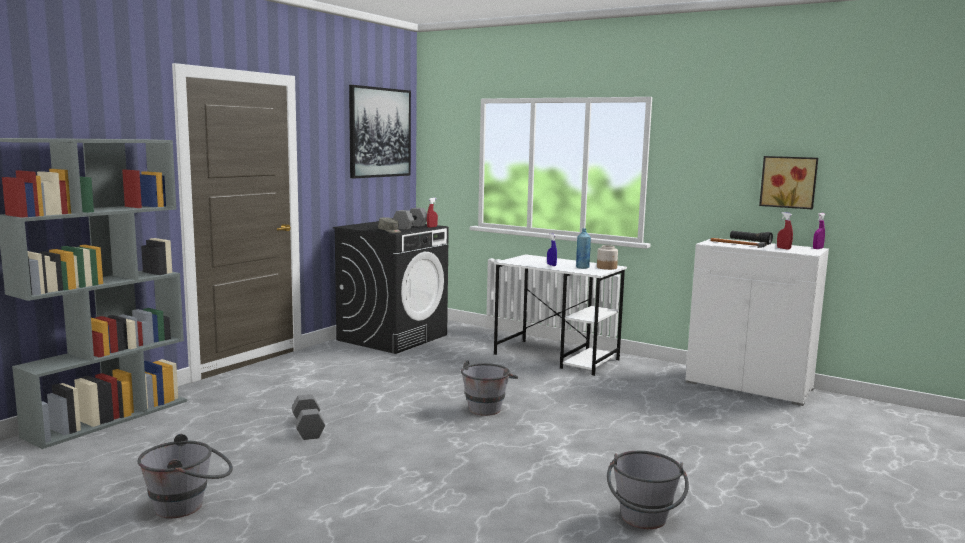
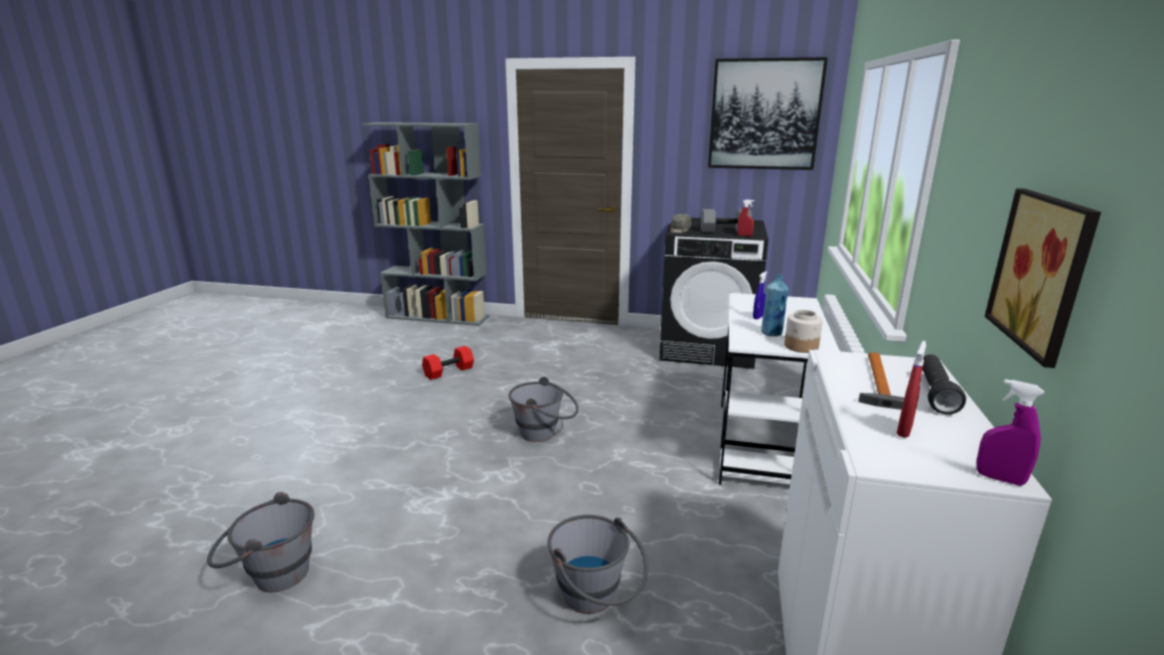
camera: 70 degrees right, 10 degrees up
grey bucket [137,434,233,518] -> grey bucket moved to [548,515,648,614]
grey dumbbell [292,394,325,440] -> red dumbbell [422,346,474,380]

